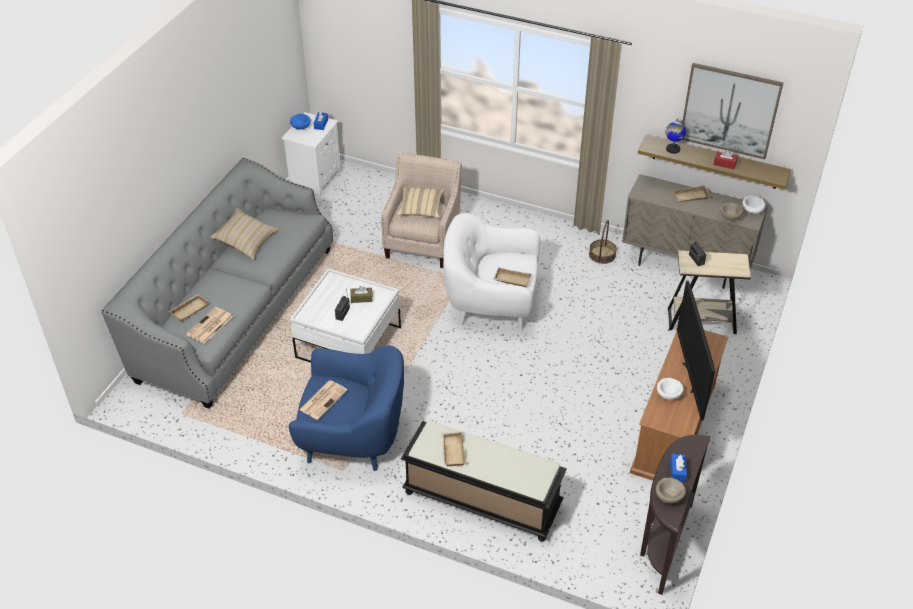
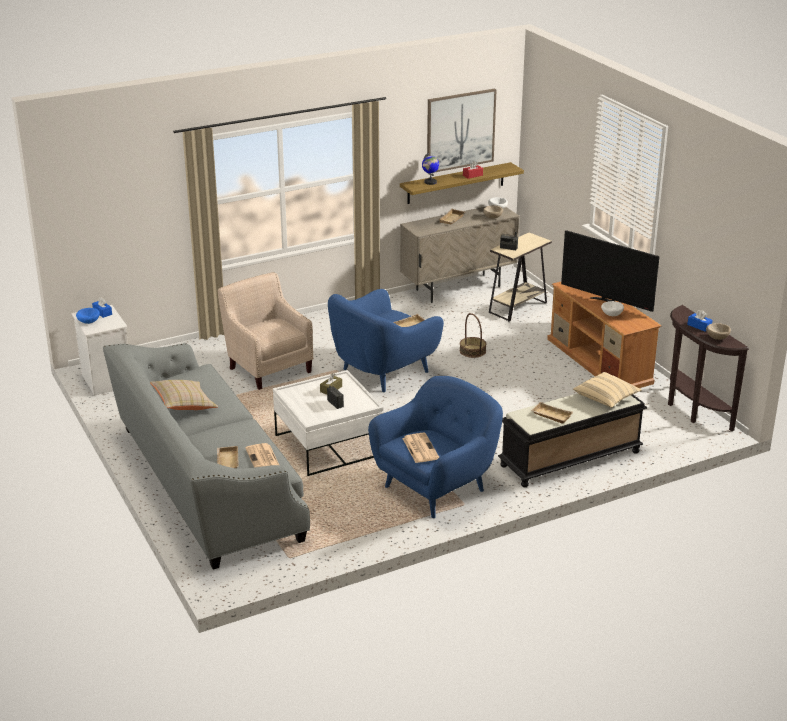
camera: 50 degrees left, 15 degrees down
beige pillow [396,187,444,218] -> beige pillow moved to [573,372,642,408]
white armchair [443,213,540,332] -> blue armchair [328,289,444,392]
basket [589,220,617,264] -> basket moved to [460,313,486,358]

